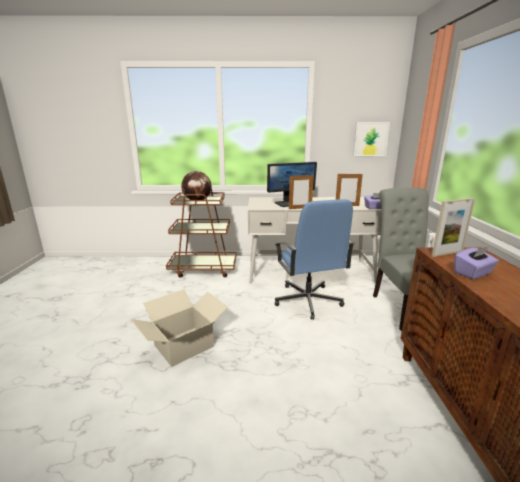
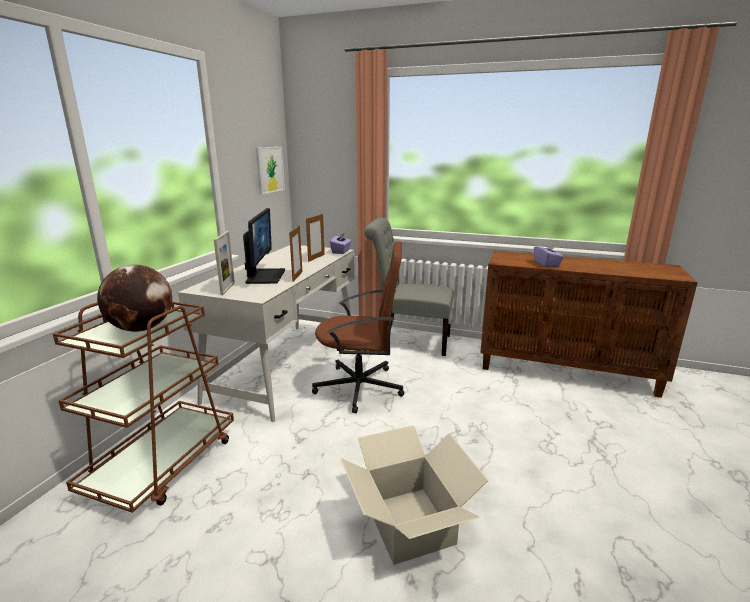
camera: 70 degrees left, 0 degrees up
blue office chair [275,199,354,320] -> brown office chair [312,241,405,414]
picture frame [432,198,475,257] -> picture frame moved to [214,231,235,295]

